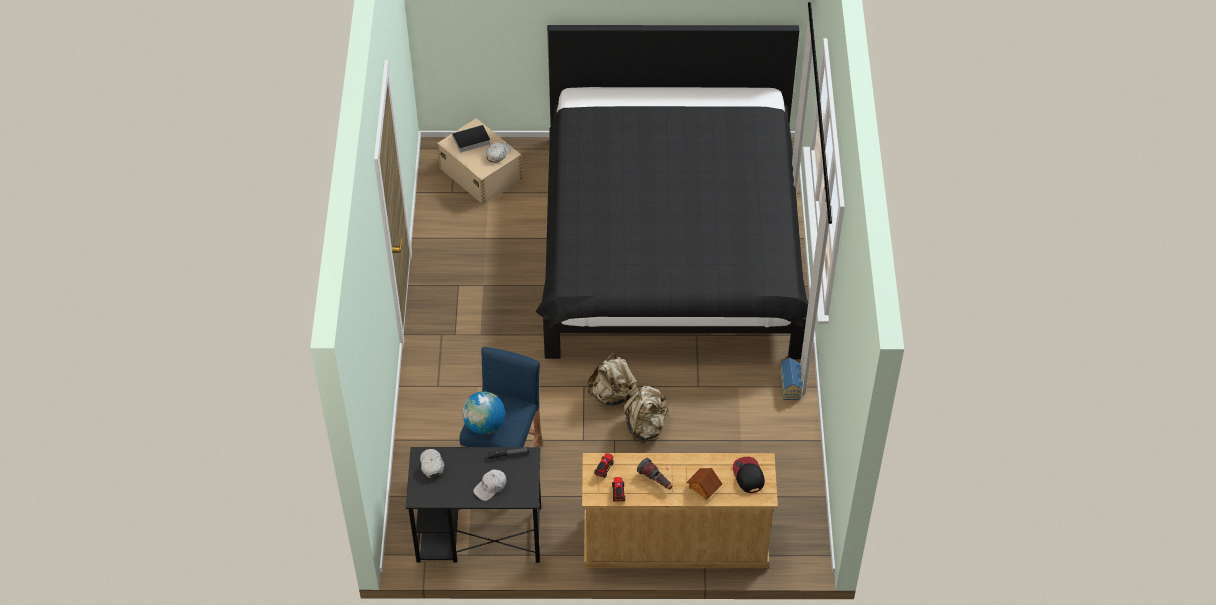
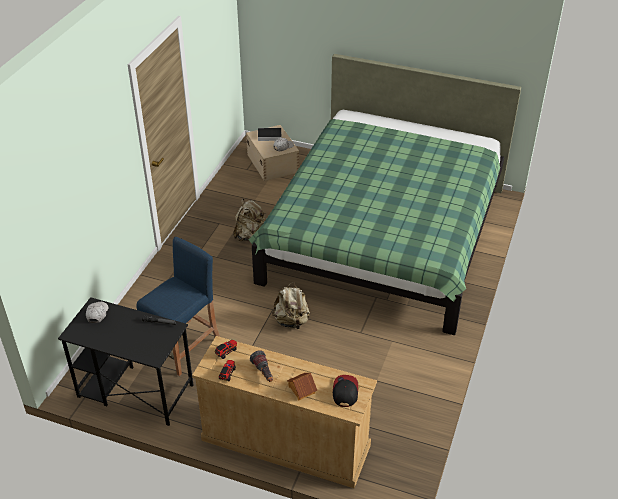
camera: 20 degrees right, 10 degrees down
globe [462,391,505,434] -> none
white cap [473,469,507,501] -> none
black bed [535,25,808,359] -> green bed [249,54,521,335]
beige backpack [623,386,669,443] -> beige backpack moved to [233,199,266,241]
toy house [780,357,803,400] -> none

